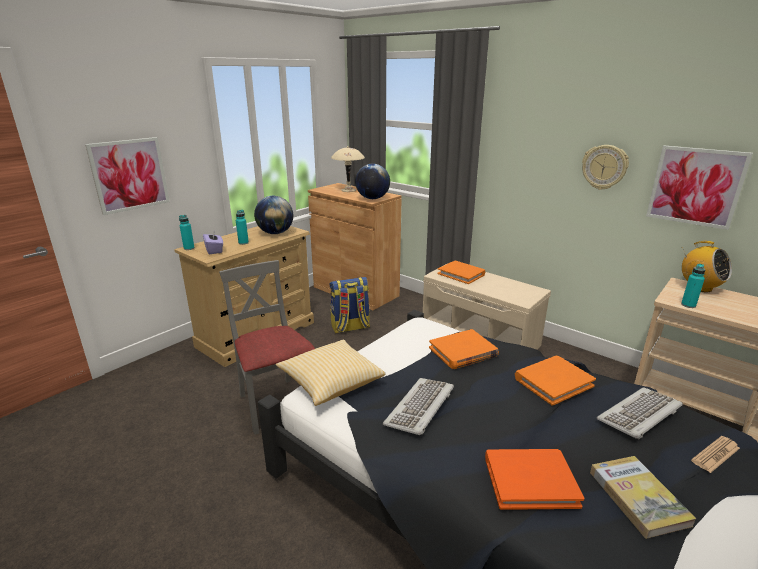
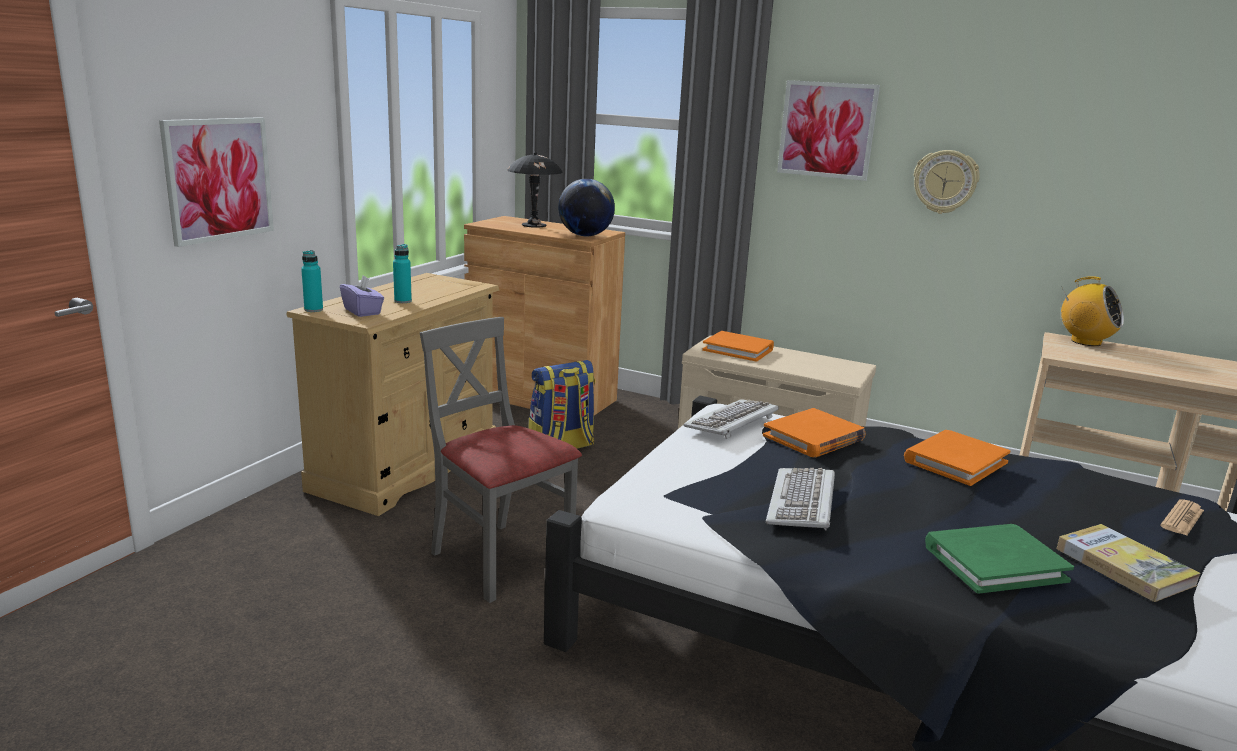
camera: 15 degrees left, 5 degrees down
globe [254,196,293,234] -> none
pillow [276,339,385,406] -> none
beige table lamp [331,146,365,192] -> black table lamp [507,152,563,228]
orange book [485,449,584,510] -> green book [925,524,1074,594]
keyboard [597,387,683,440] -> keyboard moved to [683,399,779,439]
picture [646,146,753,230] -> picture moved to [777,80,880,181]
turquoise bottle [681,264,705,308] -> none

